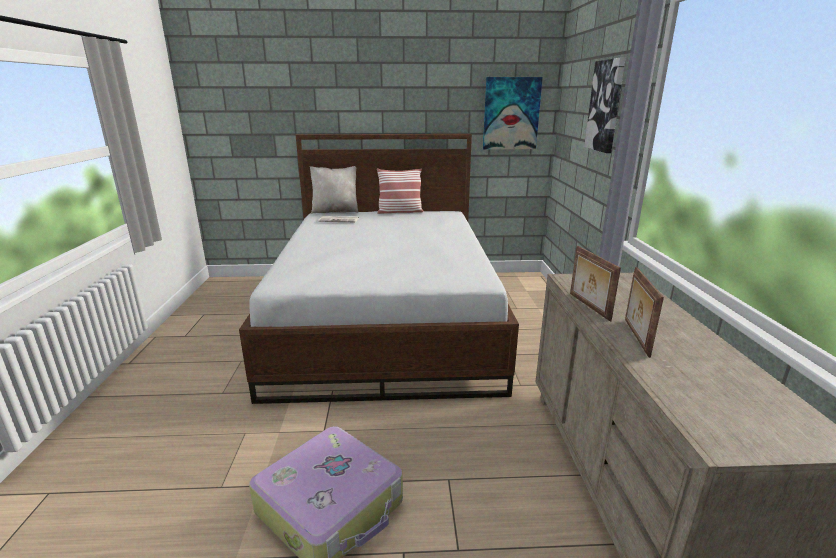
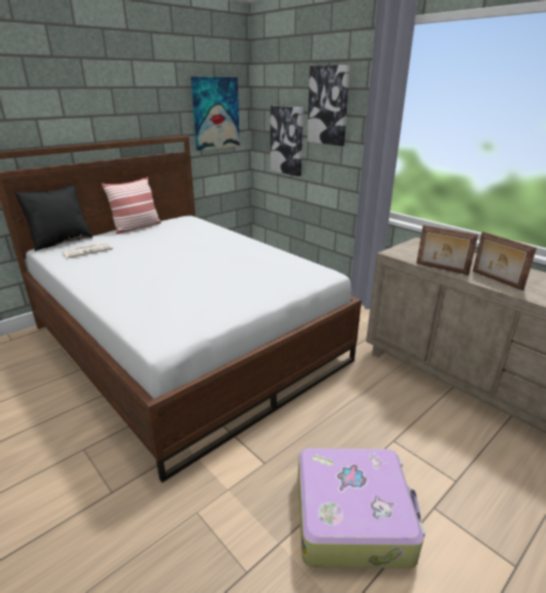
camera: 40 degrees left, 5 degrees up
beige pillow [310,166,358,214] -> black pillow [15,184,93,251]
none -> picture [270,106,303,176]

